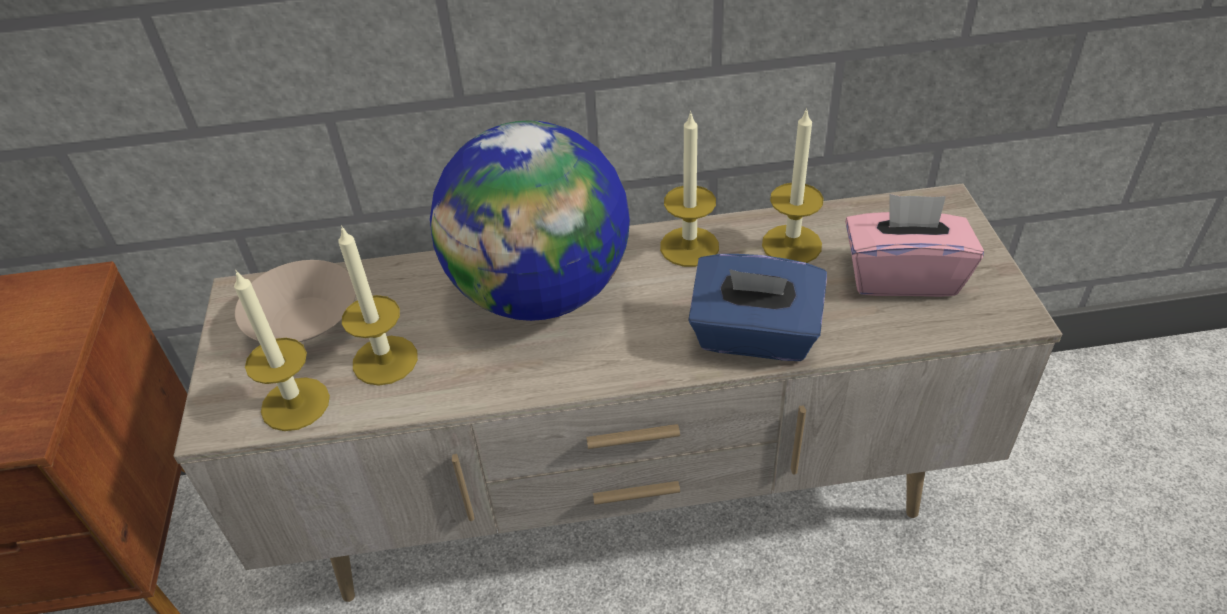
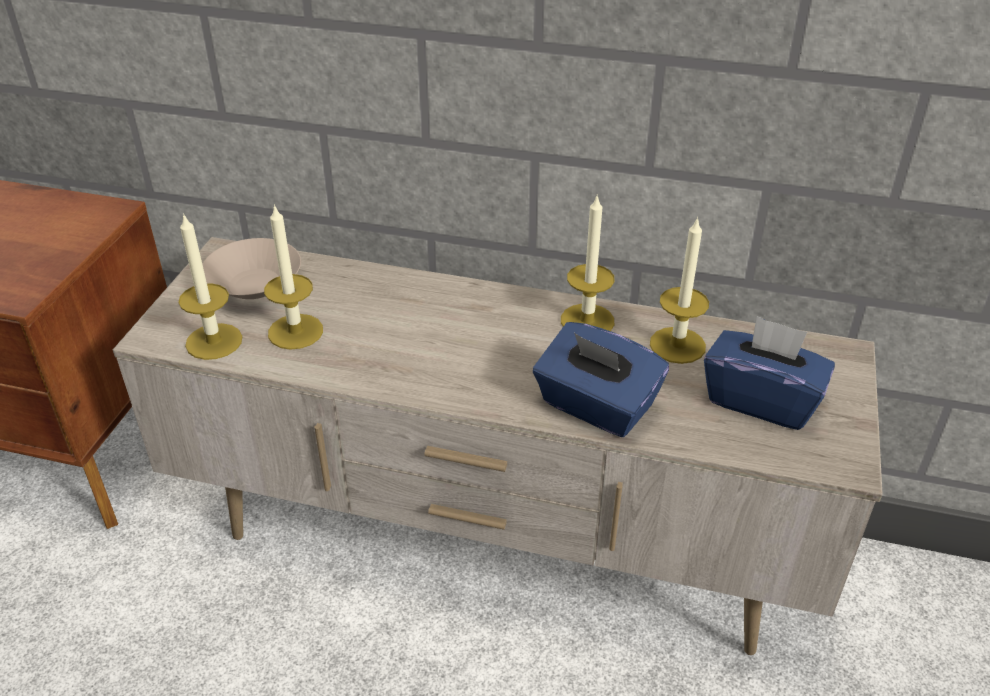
camera: 20 degrees right, 5 degrees down
globe [430,120,630,321] -> none
pink tissue box [845,194,984,297] -> blue tissue box [704,316,835,430]

